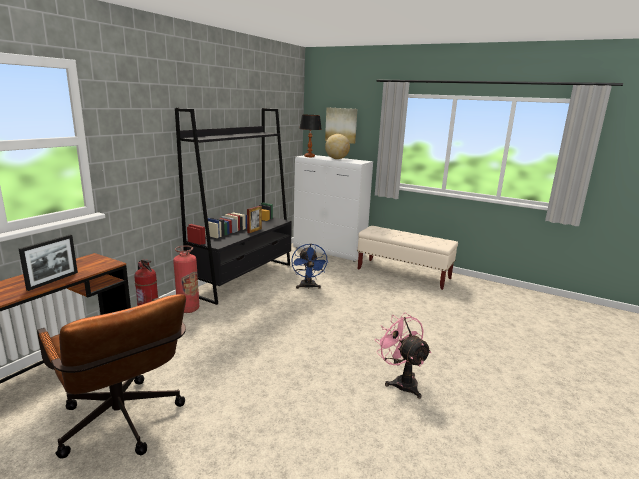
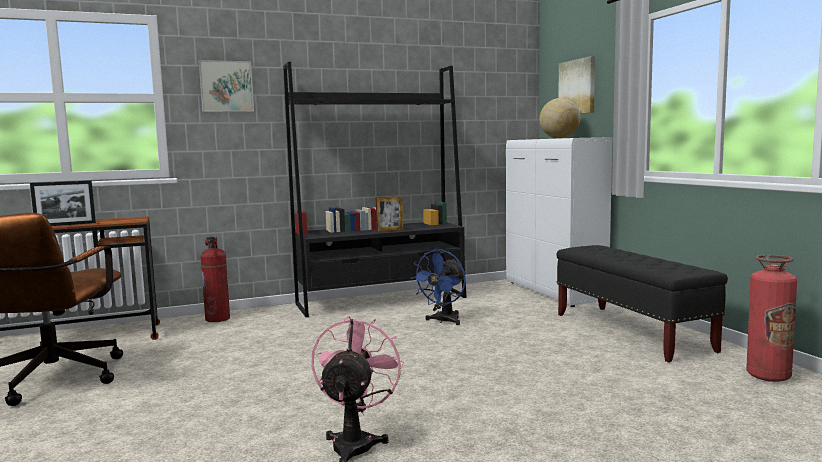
camera: 40 degrees right, 10 degrees down
fire extinguisher [173,245,199,313] -> fire extinguisher moved to [746,255,797,382]
table lamp [299,115,322,157] -> none
beige bench [357,226,458,290] -> black bench [557,245,728,363]
none -> picture [199,60,254,112]

